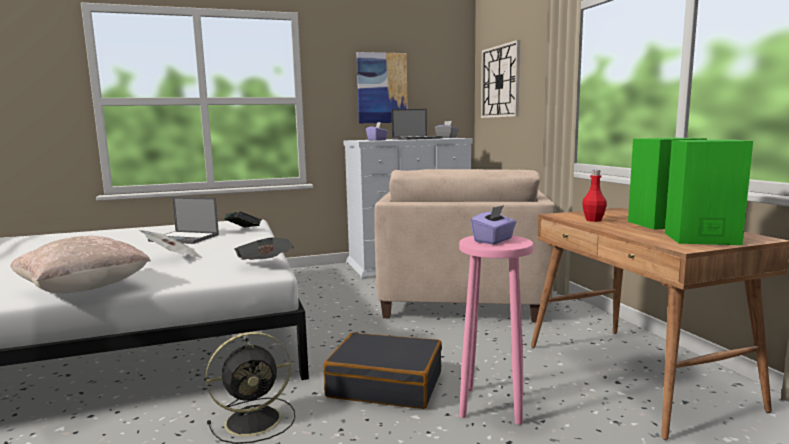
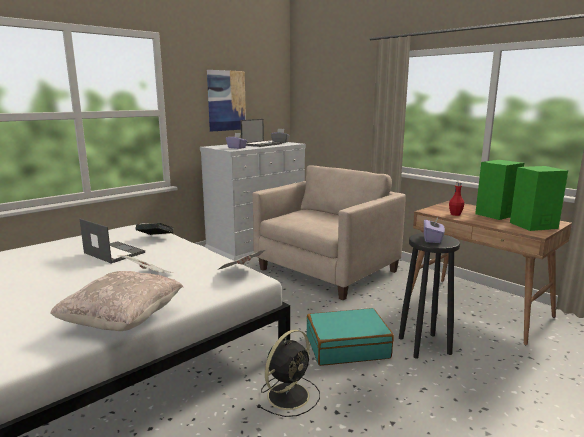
camera: 25 degrees left, 5 degrees up
laptop [148,197,219,244] -> laptop turned 135 degrees counterclockwise [80,219,145,264]
black suitcase [323,333,442,409] -> turquoise suitcase [307,308,394,366]
beige armchair [374,169,556,323] -> beige armchair turned 120 degrees counterclockwise [253,165,406,300]
pink stool [459,235,534,425] -> black stool [399,233,460,359]
wall clock [481,40,520,118] -> none

